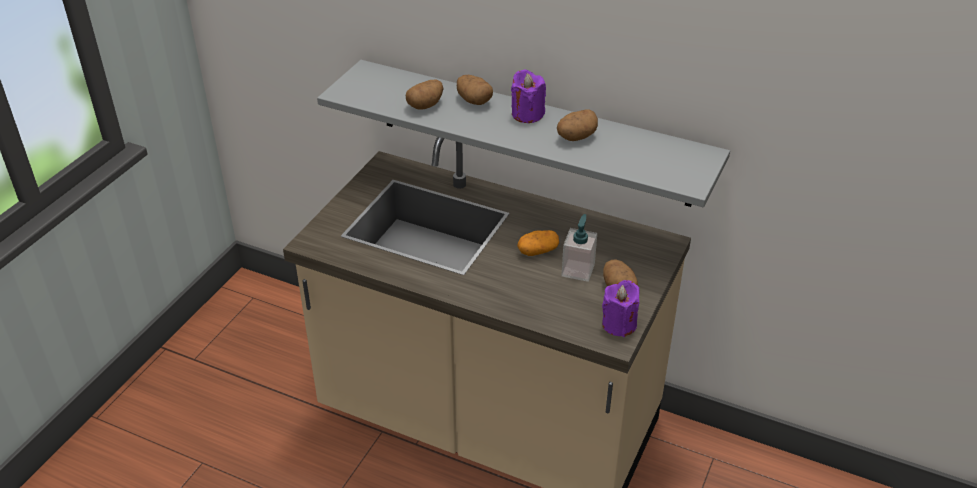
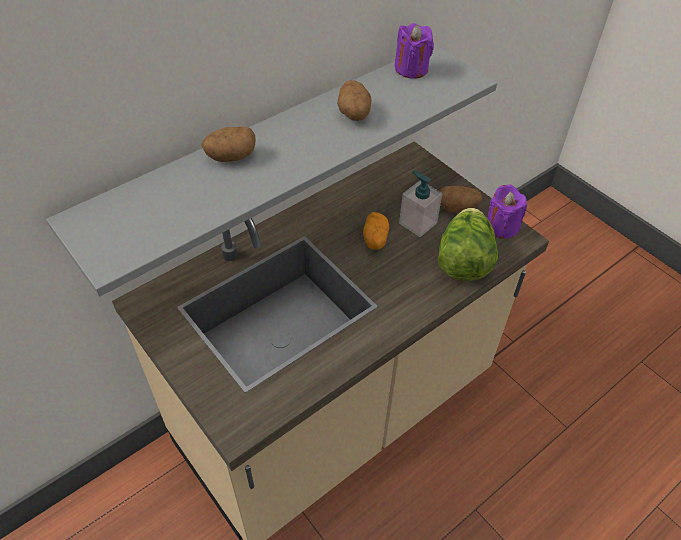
camera: 65 degrees left, 10 degrees up
potato [406,79,444,110] -> none
purple candle [511,69,546,123] -> purple candle moved to [394,23,434,79]
none -> lettuce [438,208,498,281]

